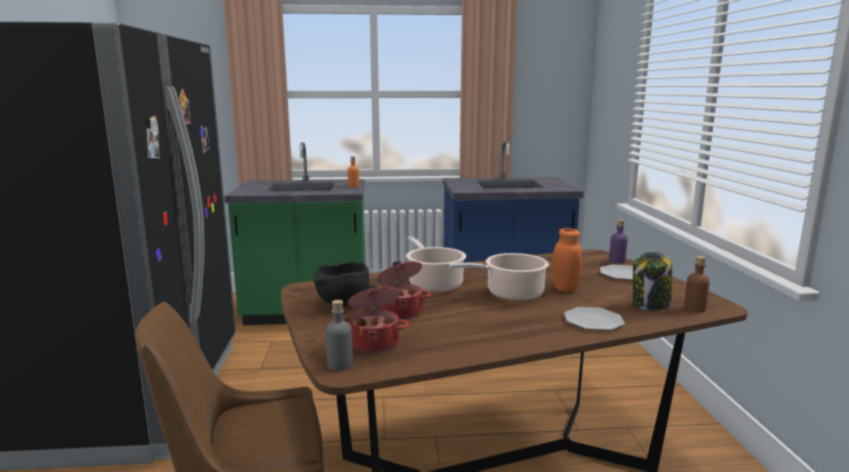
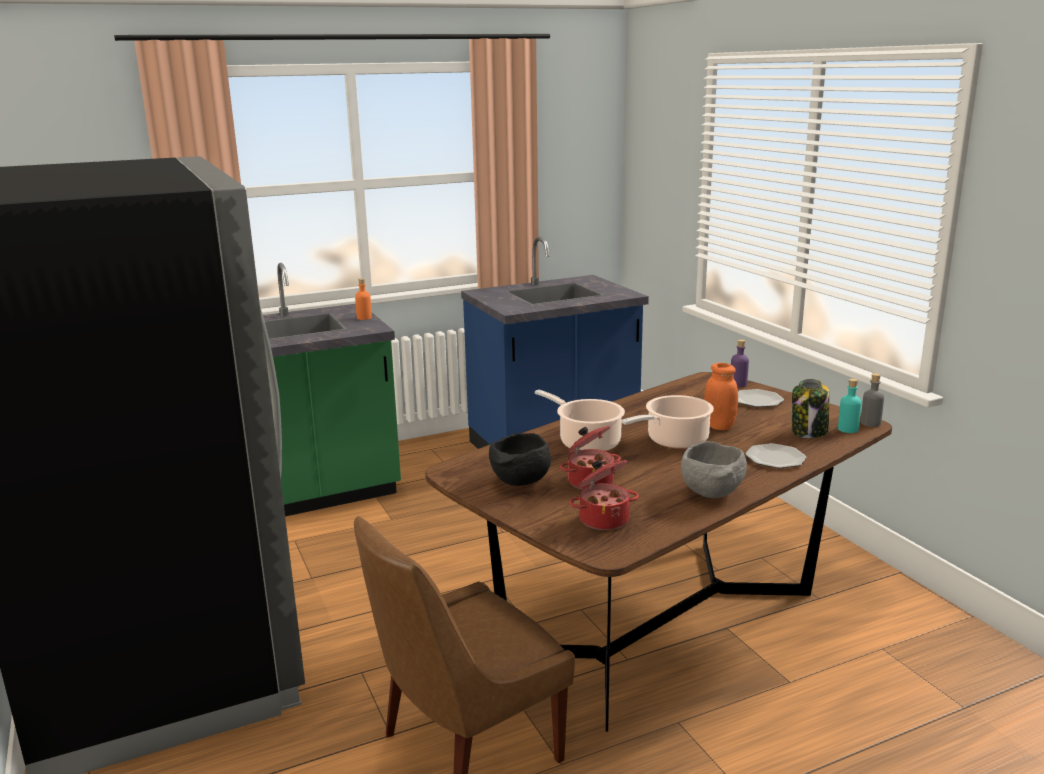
camera: 20 degrees left, 5 degrees up
grey bottle [326,300,353,371] -> grey bottle moved to [861,373,884,427]
brown bottle [684,256,710,312] -> turquoise bottle [838,379,862,433]
none -> grey bowl [681,441,747,498]

